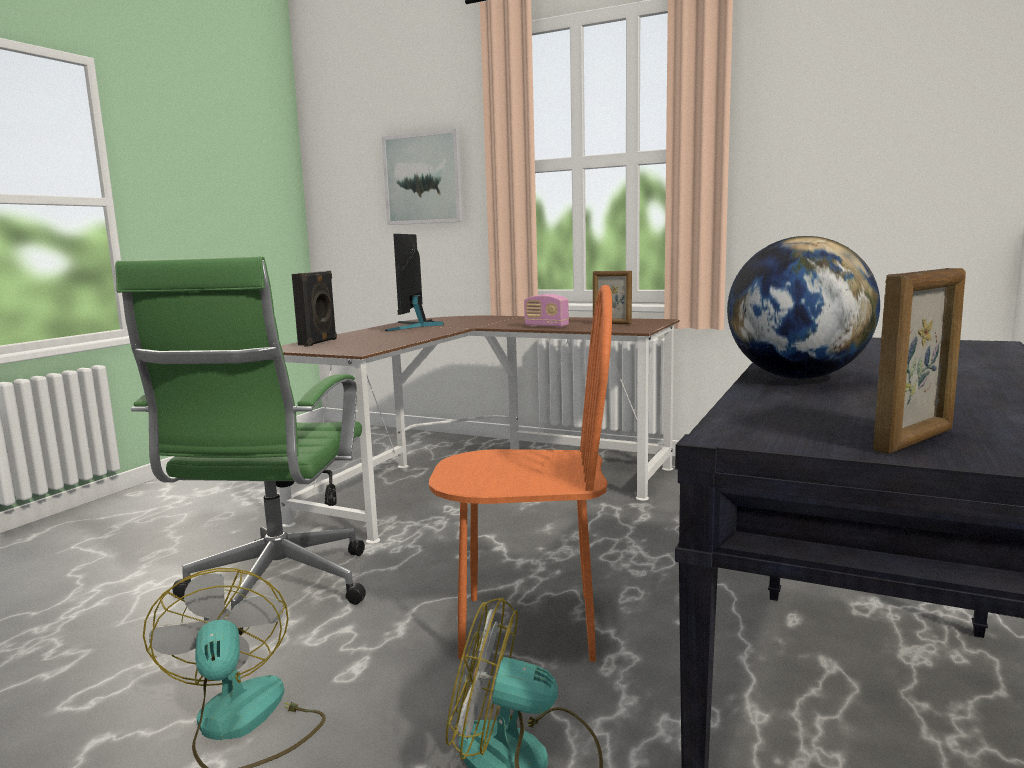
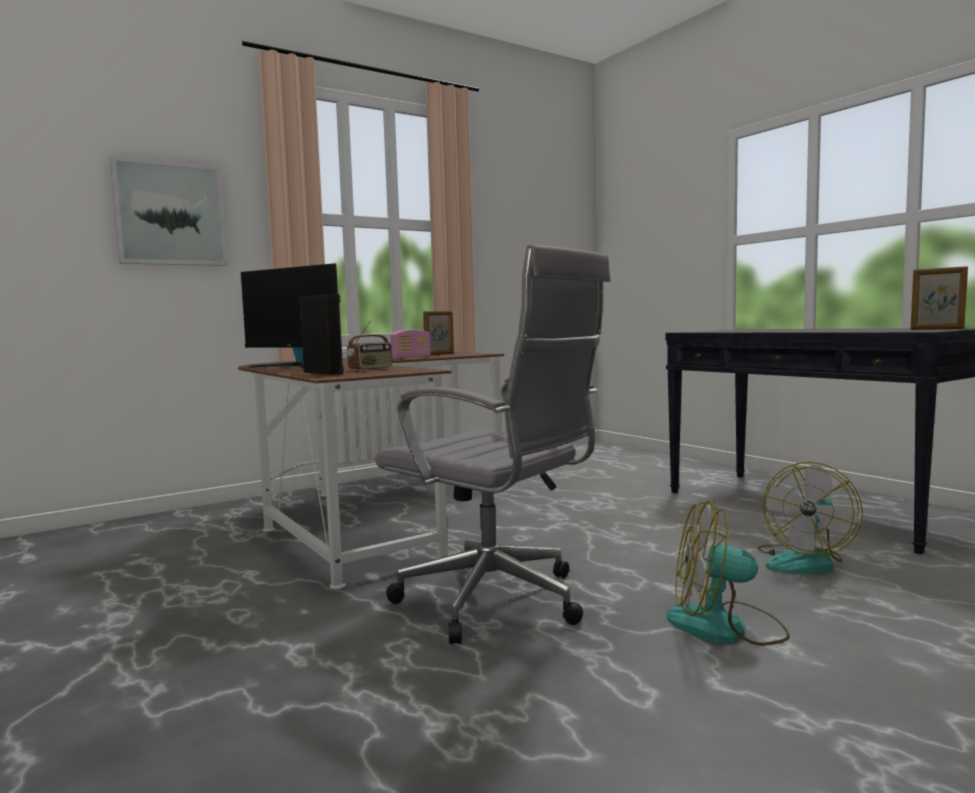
camera: 60 degrees left, 5 degrees down
green office chair [115,256,366,635] -> grey office chair [375,244,611,644]
orange chair [429,285,612,662] -> none
globe [727,236,880,379] -> none
picture frame [873,268,966,454] -> picture frame turned 135 degrees clockwise [911,266,968,330]
none -> radio [347,320,392,371]

